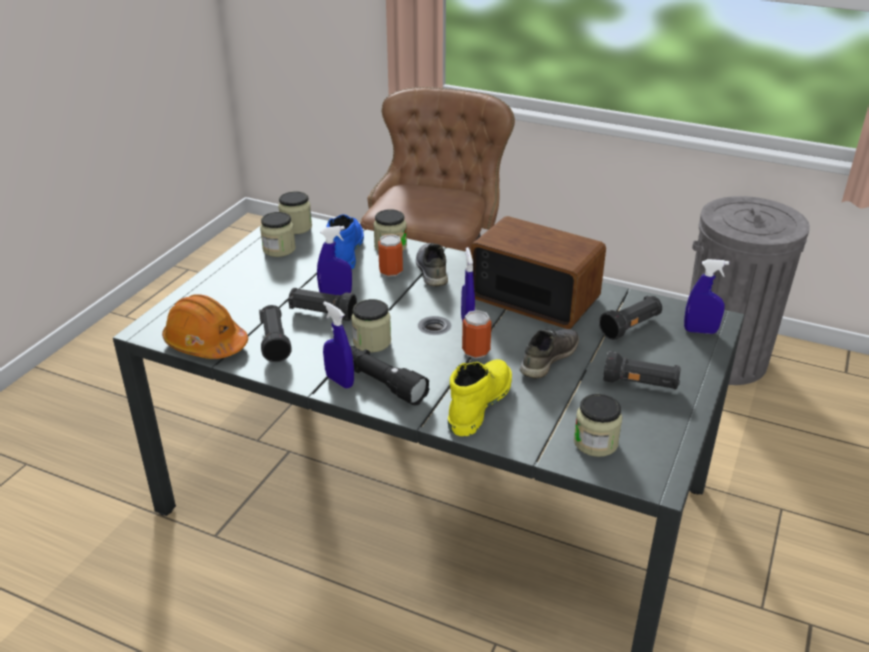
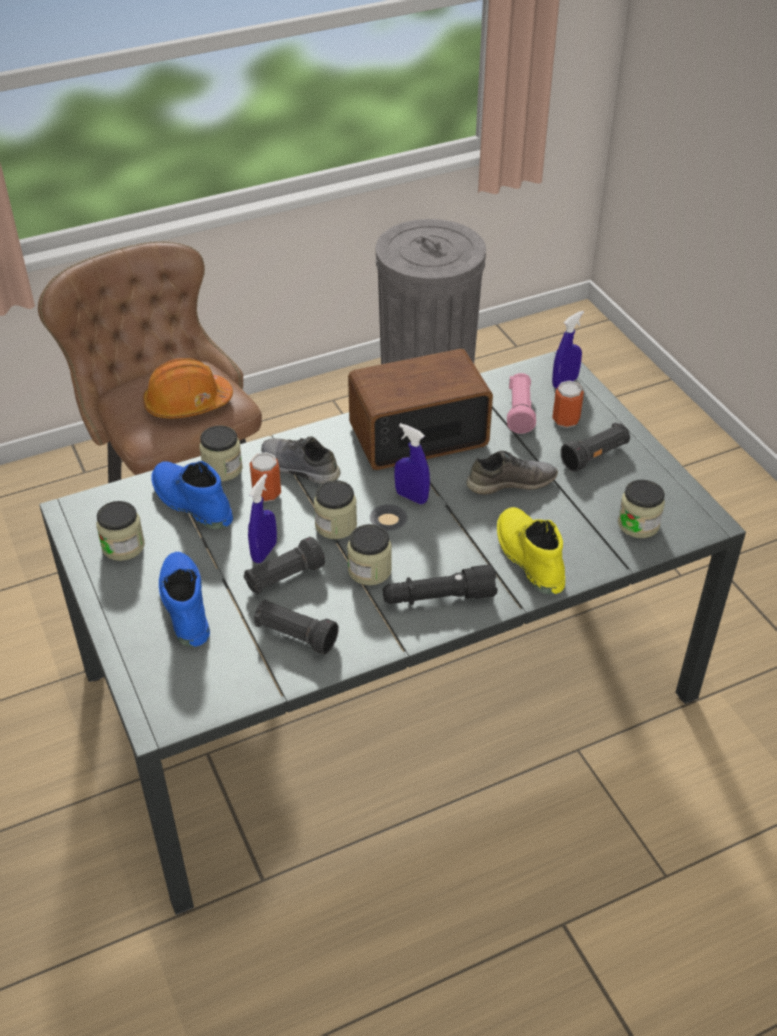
camera: 50 degrees left, 10 degrees up
orange hard hat [162,294,248,359] -> orange hard hat moved to [143,358,233,418]
jar [278,191,312,234] -> jar moved to [314,480,357,539]
blue spray bottle [323,302,354,389] -> none
can [462,310,492,359] -> can moved to [552,381,584,428]
grey shoe [520,329,579,378] -> grey shoe turned 90 degrees clockwise [466,451,558,495]
black flashlight [599,296,662,340] -> pink flashlight [507,373,536,434]
none -> blue boot [159,552,210,647]

